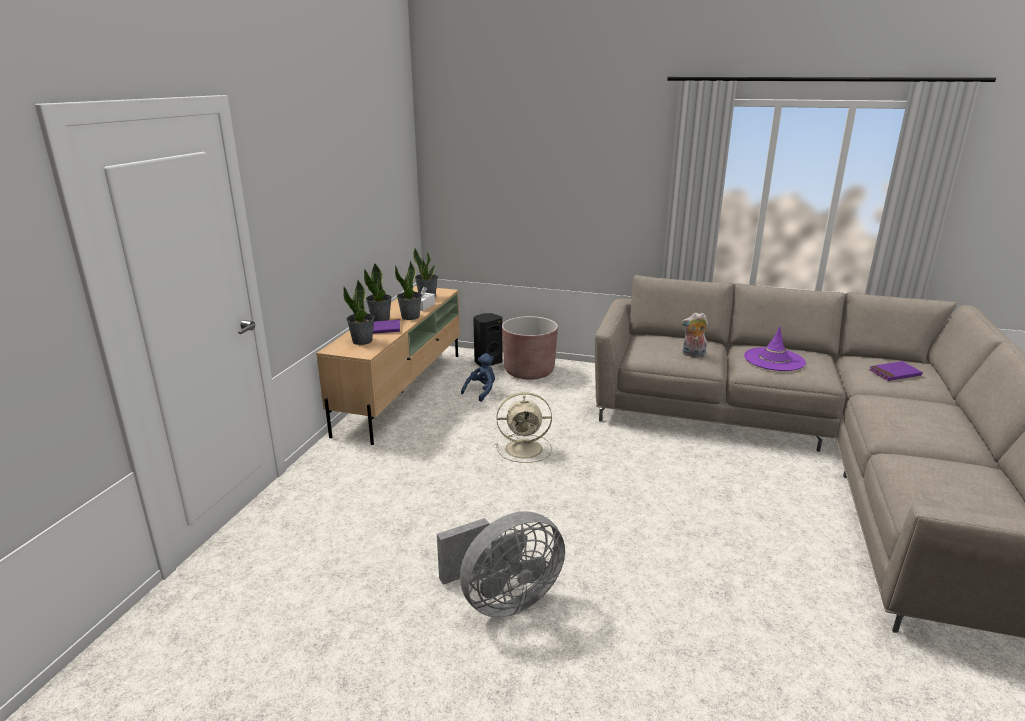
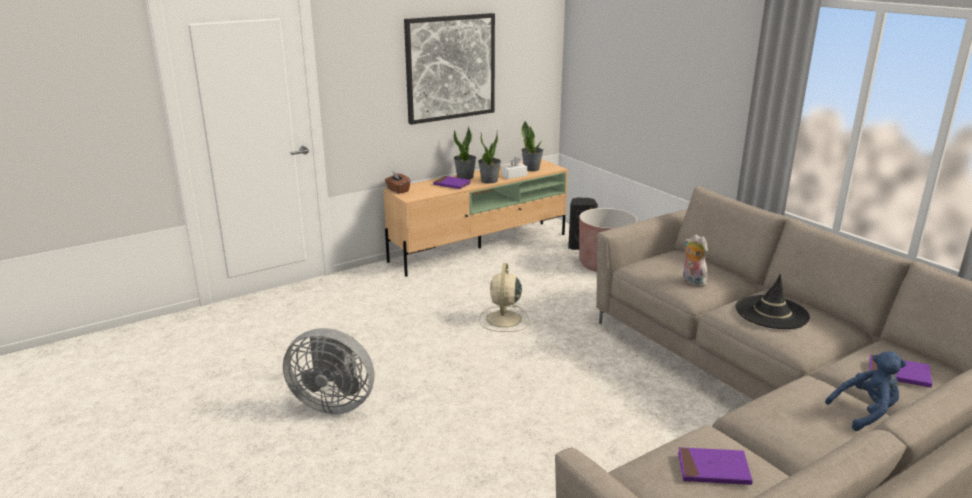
camera: 40 degrees right, 0 degrees up
potted plant [343,280,374,345] -> none
blue plush toy [461,353,495,402] -> blue plush toy moved to [825,351,906,431]
beige fan [495,392,552,463] -> beige fan turned 60 degrees clockwise [479,263,530,332]
purple hat [744,327,806,371] -> black hat [736,274,810,329]
none -> brown tissue box [385,172,411,194]
none -> picture [404,13,495,125]
none -> purple book [678,447,753,485]

